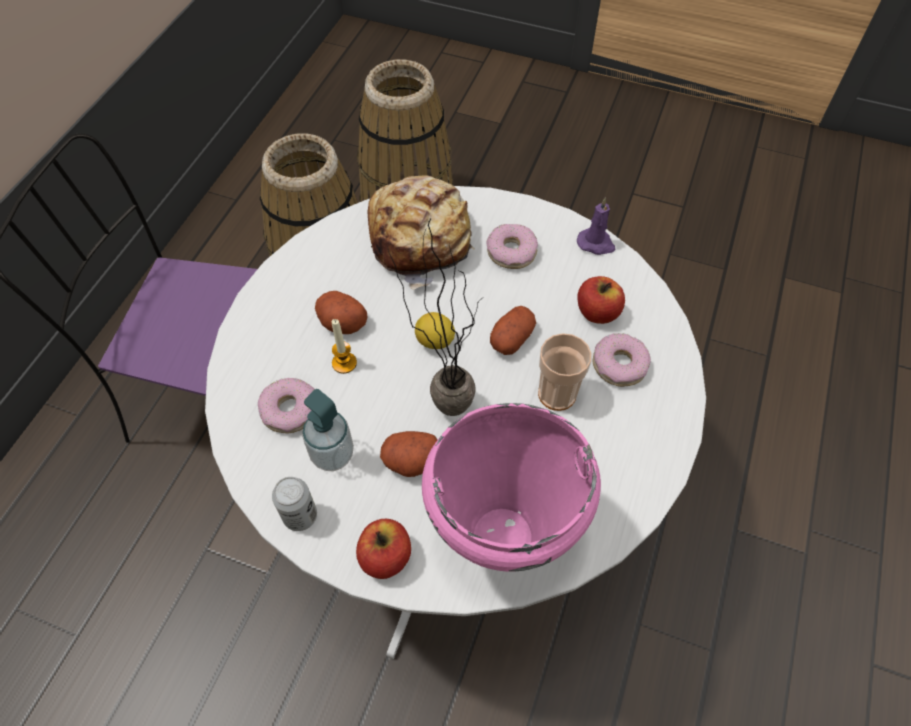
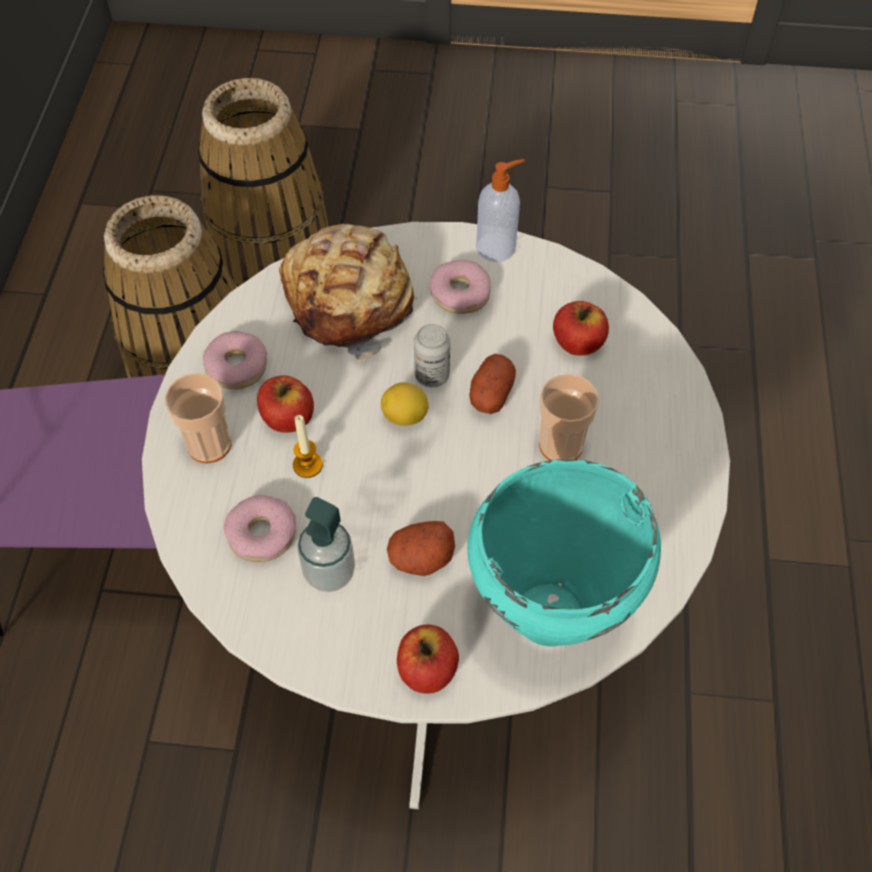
camera: 15 degrees left, 0 degrees up
can [272,477,317,531] -> can moved to [414,324,450,387]
potato [315,291,368,334] -> apple [257,375,314,433]
potted plant [387,218,481,416] -> none
pink cooking pot [422,403,601,572] -> turquoise cooking pot [467,459,661,646]
purple candle [577,197,615,255] -> none
donut [593,333,651,387] -> donut moved to [203,331,267,390]
none -> cup [165,373,232,464]
none -> soap dispenser [476,159,525,262]

